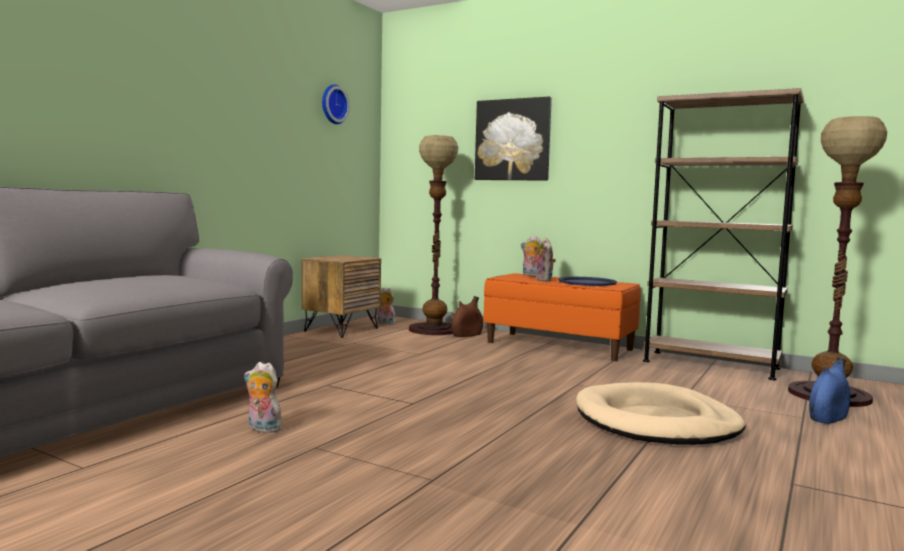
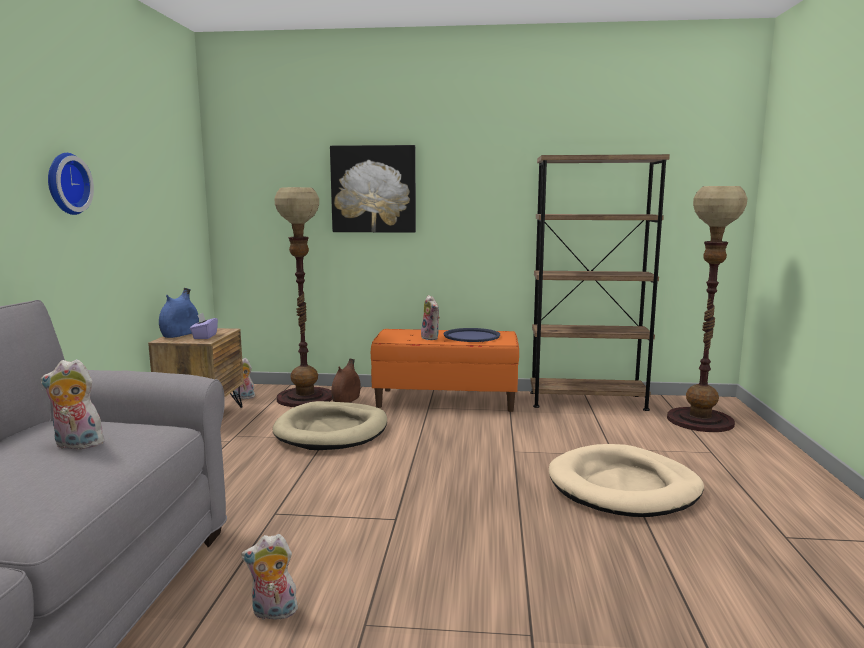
camera: 25 degrees left, 5 degrees up
wall clock [322,84,350,124] -> wall clock moved to [48,153,94,215]
plush toy [521,236,541,276] -> plush toy moved to [41,359,104,449]
blue vase [809,357,851,424] -> blue vase moved to [159,288,199,338]
none -> purple tissue box [190,313,218,339]
none -> beige dog bed [273,401,387,450]

